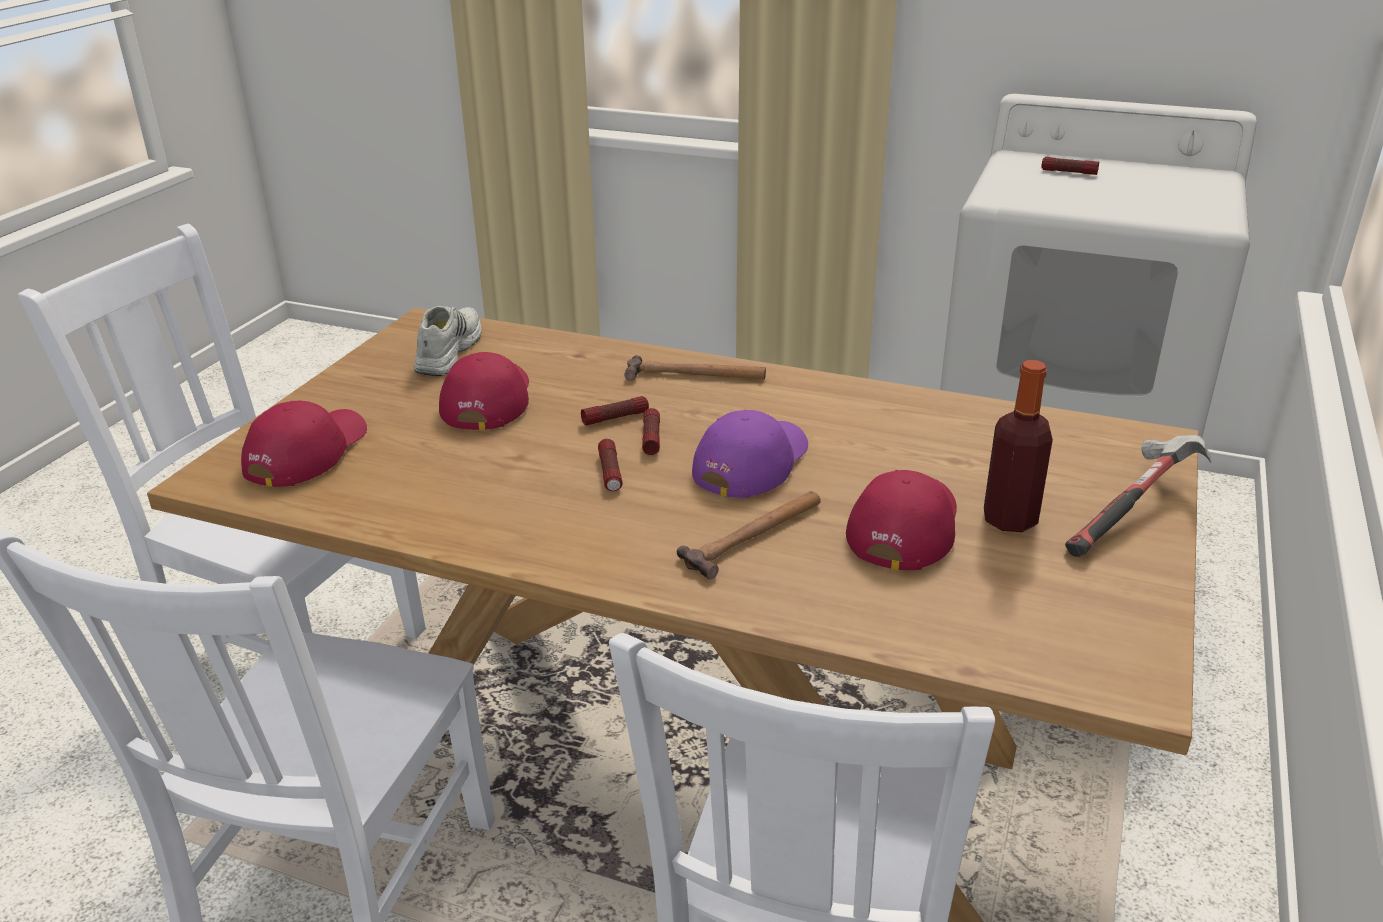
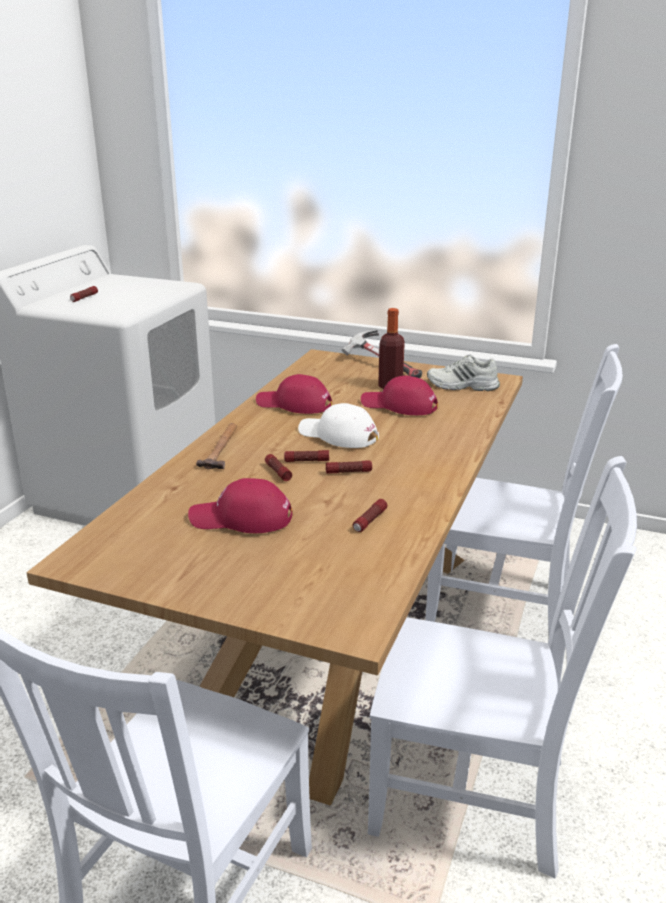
camera: 90 degrees left, 5 degrees down
red cap [241,401,367,487] -> red cap moved to [256,374,332,414]
white shoe [414,306,482,376] -> white shoe moved to [427,355,500,391]
hammer [677,491,821,579] -> none
purple cap [692,410,808,498] -> white cap [298,403,379,448]
none -> flashlight [353,499,387,532]

